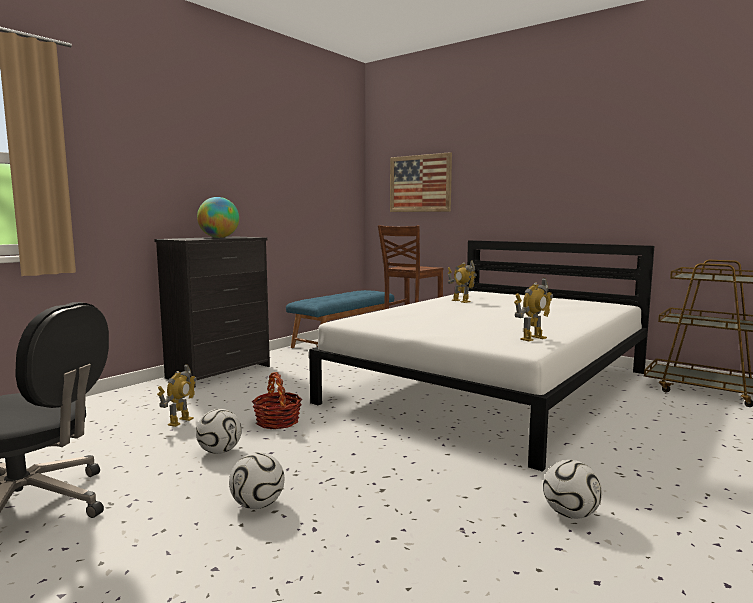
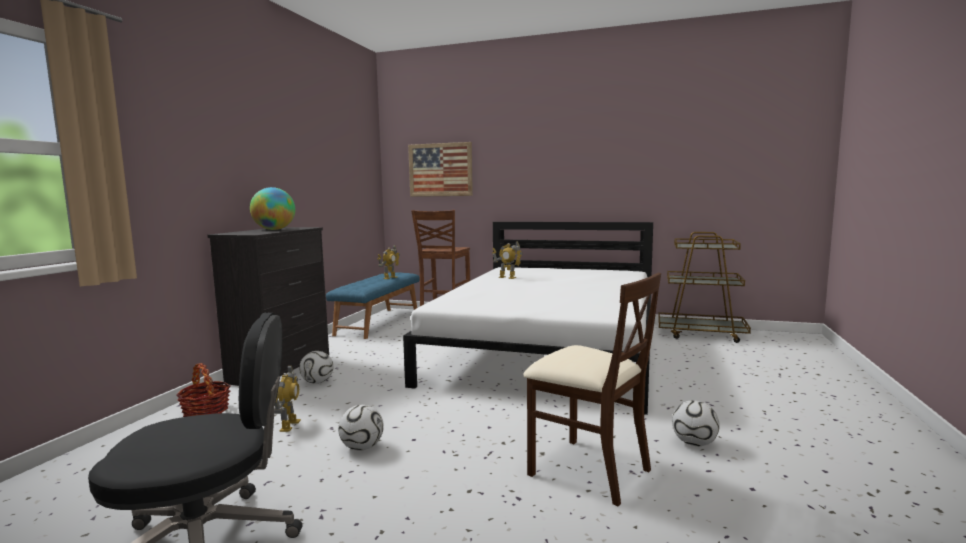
camera: 20 degrees left, 0 degrees up
football [229,452,285,509] -> football moved to [299,351,333,384]
basket [252,372,302,429] -> basket moved to [176,363,230,417]
toy robot [514,278,553,341] -> toy robot moved to [378,245,400,279]
none -> beige chair [524,272,661,506]

